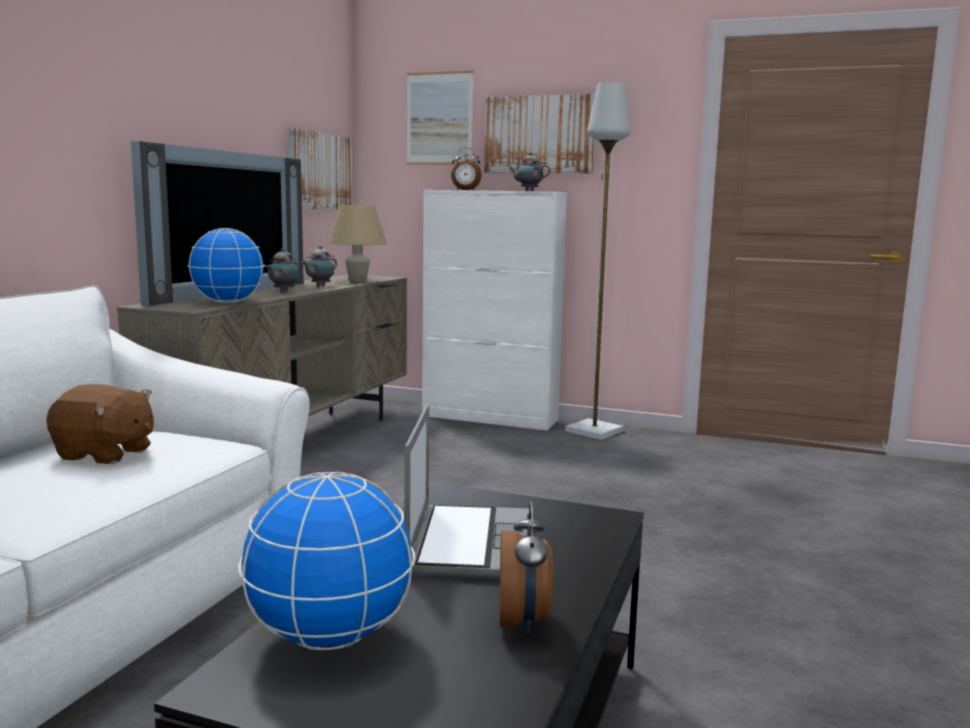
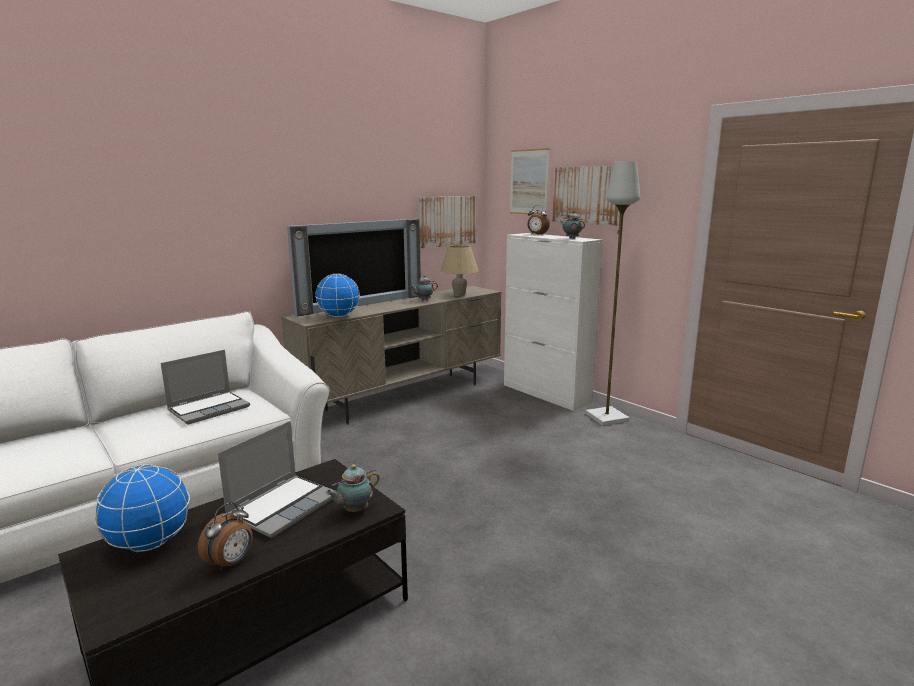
camera: 30 degrees right, 5 degrees up
brown plush toy [46,384,154,464] -> laptop [161,350,250,425]
teapot [266,248,299,292] -> teapot moved to [326,464,380,512]

